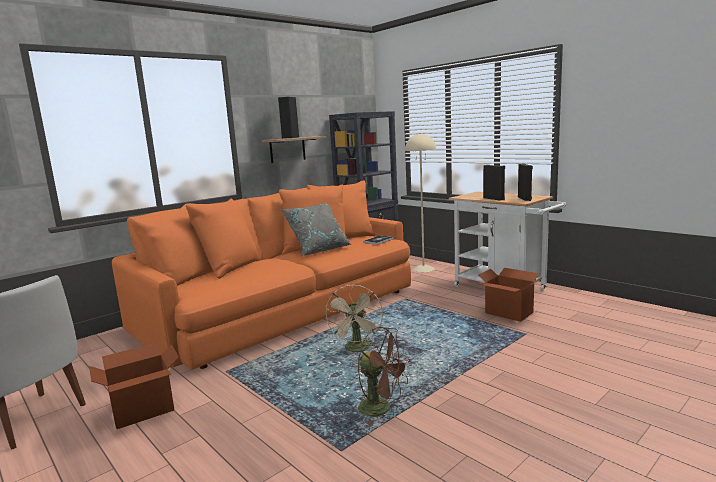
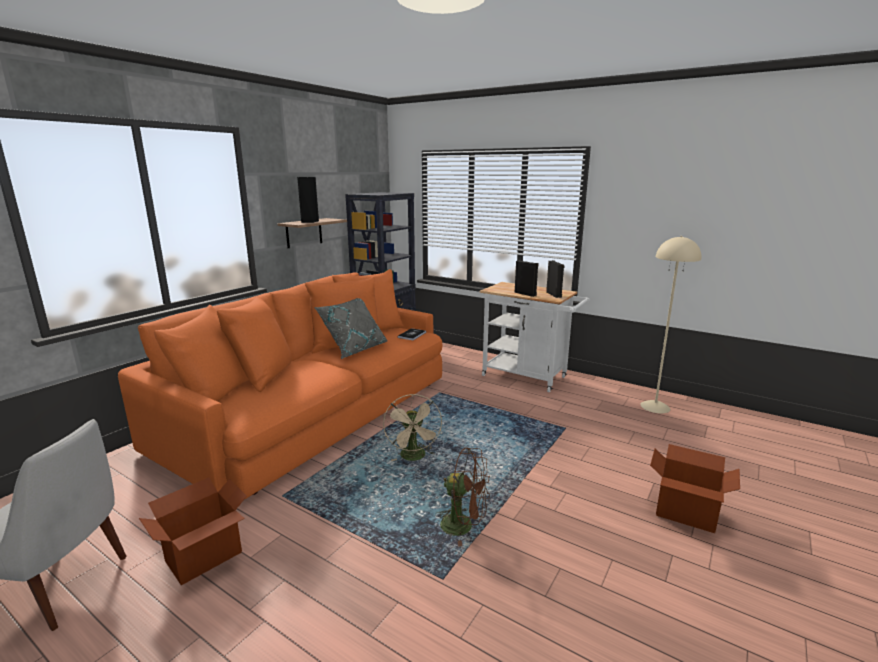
camera: 15 degrees left, 5 degrees up
beige floor lamp [405,133,436,272] -> beige floor lamp moved to [640,236,702,413]
cardboard box [478,268,542,322] -> cardboard box moved to [650,444,740,533]

